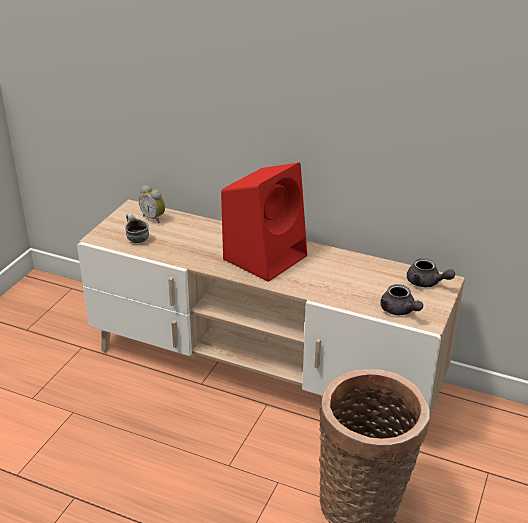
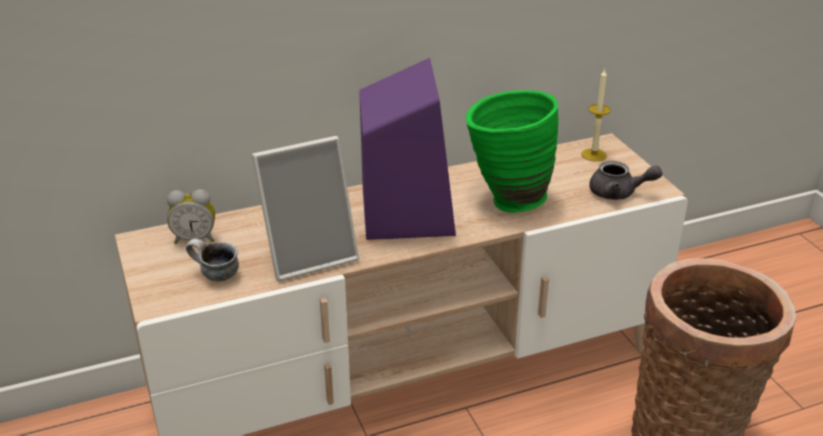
camera: 45 degrees left, 0 degrees up
red speaker [221,162,307,282] -> purple speaker [359,58,456,240]
grey teapot [407,258,455,287] -> candle [581,69,611,161]
none -> picture frame [252,136,359,281]
none -> green vase [466,90,559,213]

